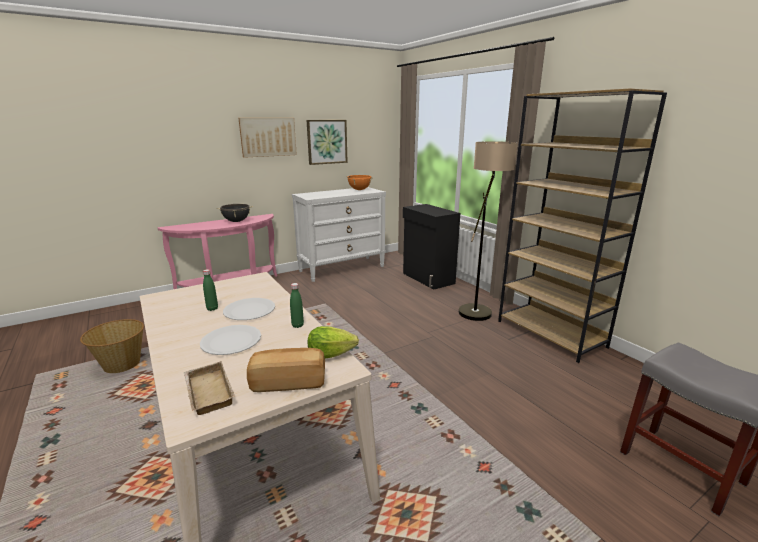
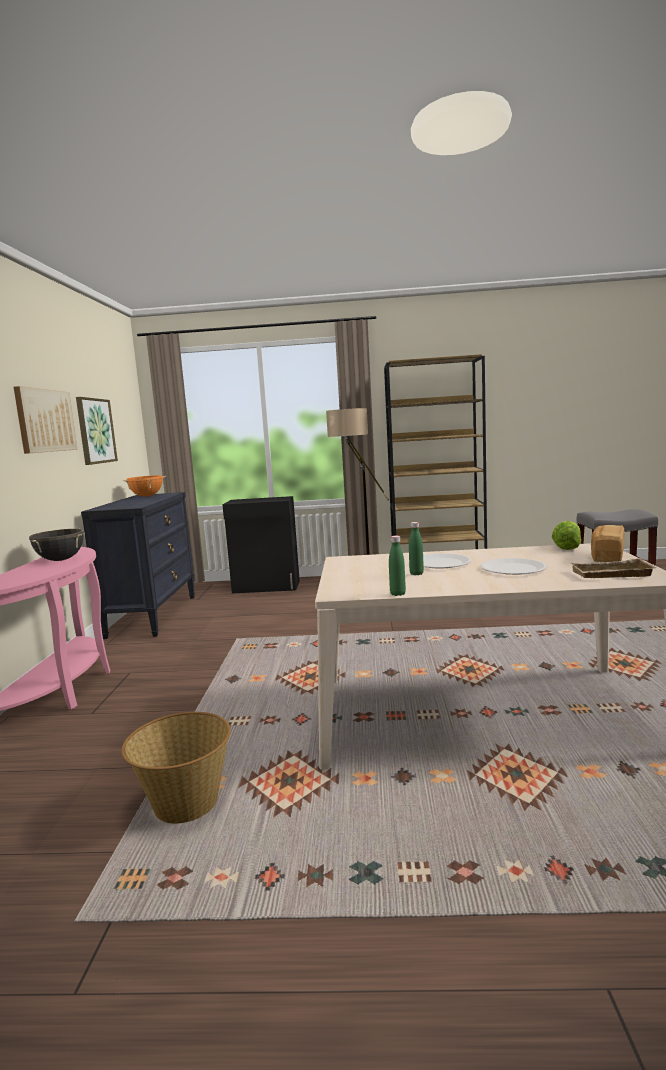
camera: 55 degrees left, 10 degrees down
green bottle [290,283,304,328] -> green bottle moved to [389,536,406,596]
white dresser [292,187,386,282] -> black dresser [81,492,195,639]

